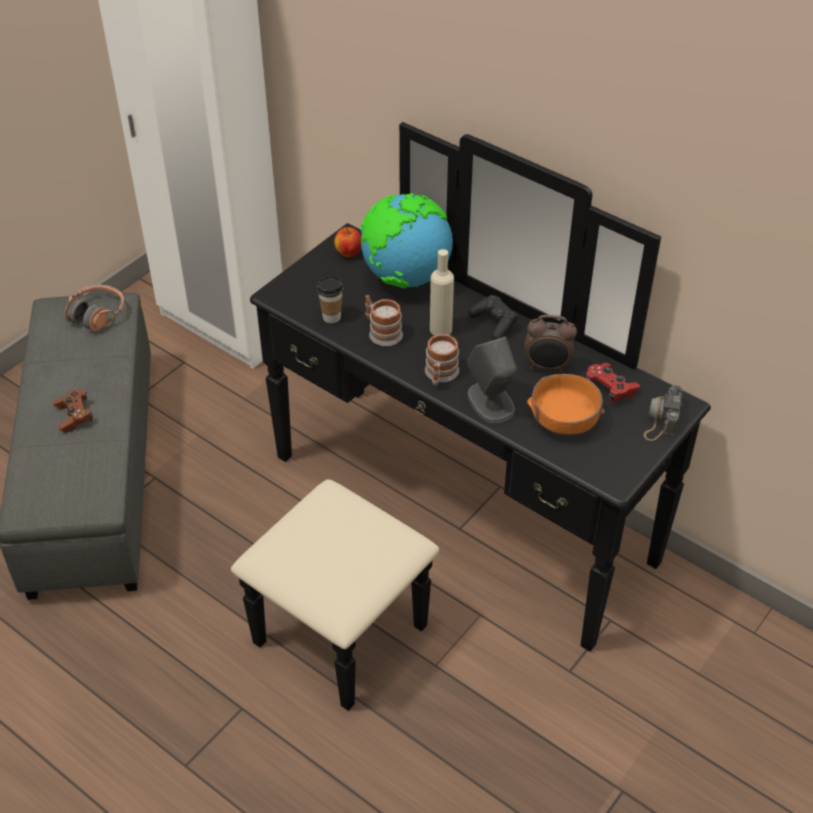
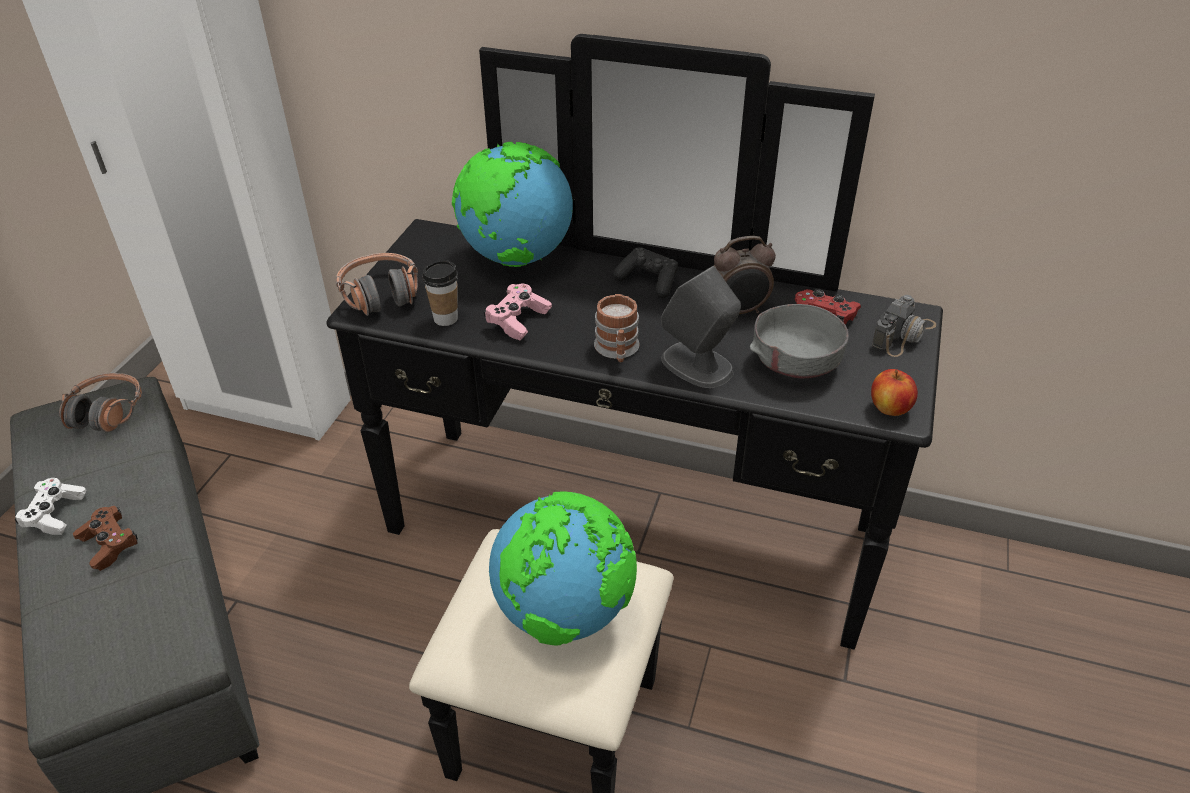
camera: 20 degrees left, 5 degrees down
apple [334,227,361,257] -> apple moved to [871,369,918,416]
mug [365,295,403,346] -> pink game controller [484,284,552,340]
beige bottle [430,249,454,336] -> none
orange bowl [527,374,605,435] -> grey bowl [750,304,849,378]
camera [644,385,683,441] -> camera turned 135 degrees counterclockwise [872,295,936,357]
none -> white game controller [15,478,87,535]
none -> headphones [335,253,418,316]
none -> globe [489,491,637,645]

